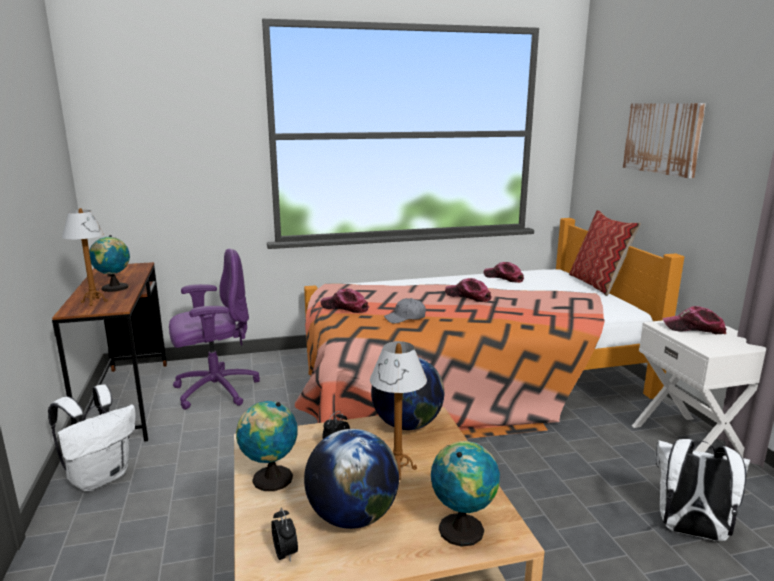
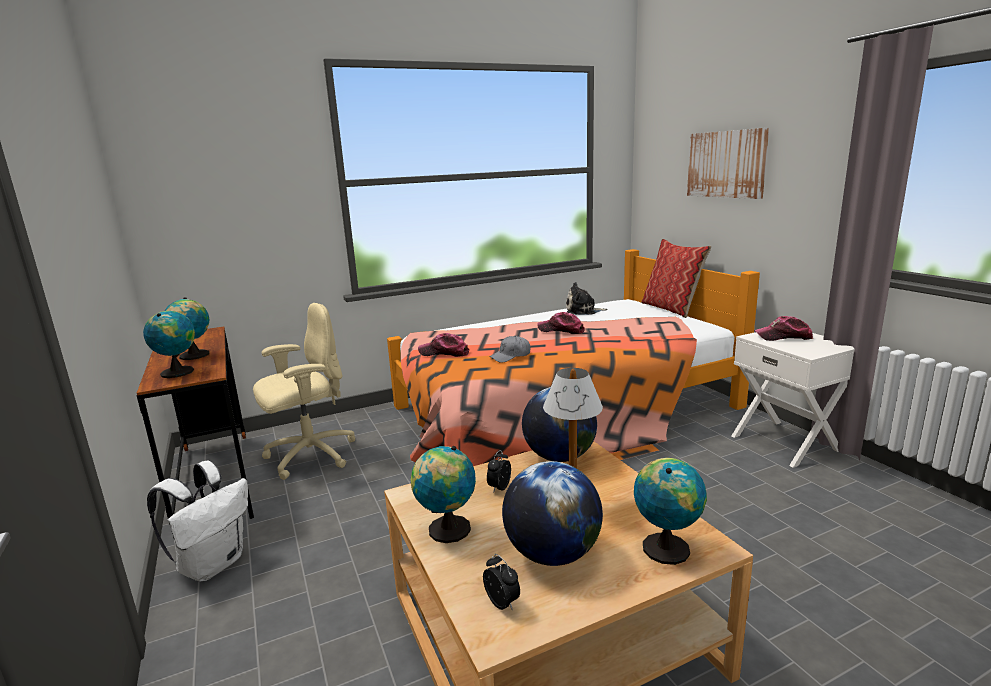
camera: 10 degrees left, 0 degrees up
table lamp [62,208,108,306] -> globe [143,311,195,378]
purple office chair [169,249,260,410] -> beige office chair [253,303,355,480]
cap [483,262,524,283] -> plush toy [566,282,608,315]
white backpack [655,439,750,541] -> none

